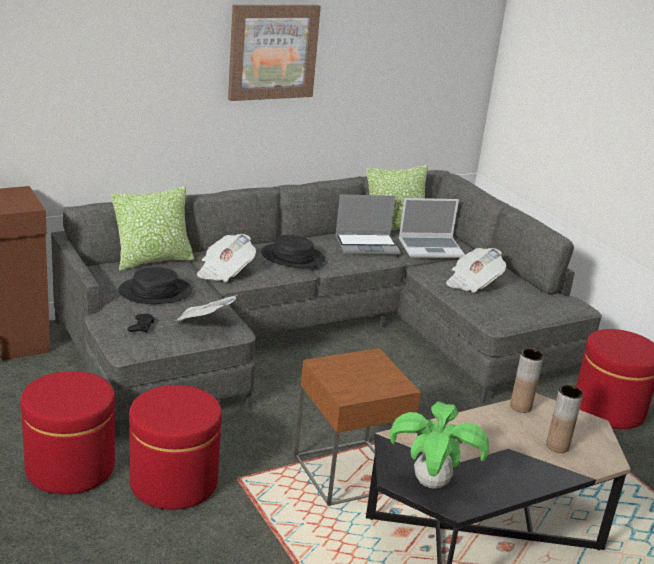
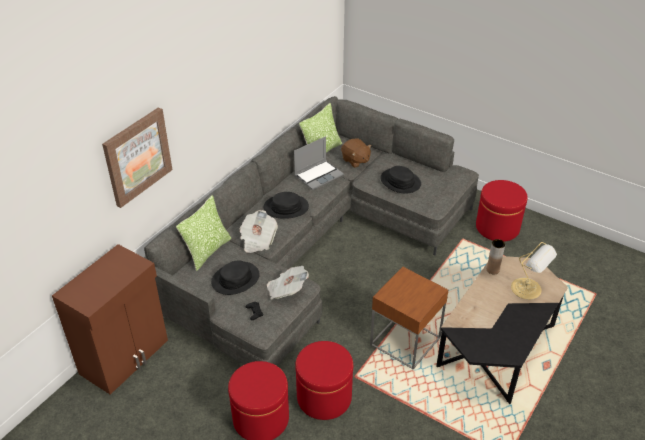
camera: 25 degrees left, 15 degrees up
picture [228,5,321,101] -> picture moved to [102,107,172,208]
potted plant [389,401,489,489] -> none
laptop [399,198,465,258] -> brown plush toy [341,138,372,168]
newspaper [446,248,506,292] -> black hat [380,166,421,194]
brown vase [546,385,583,453] -> table lamp [511,242,557,300]

